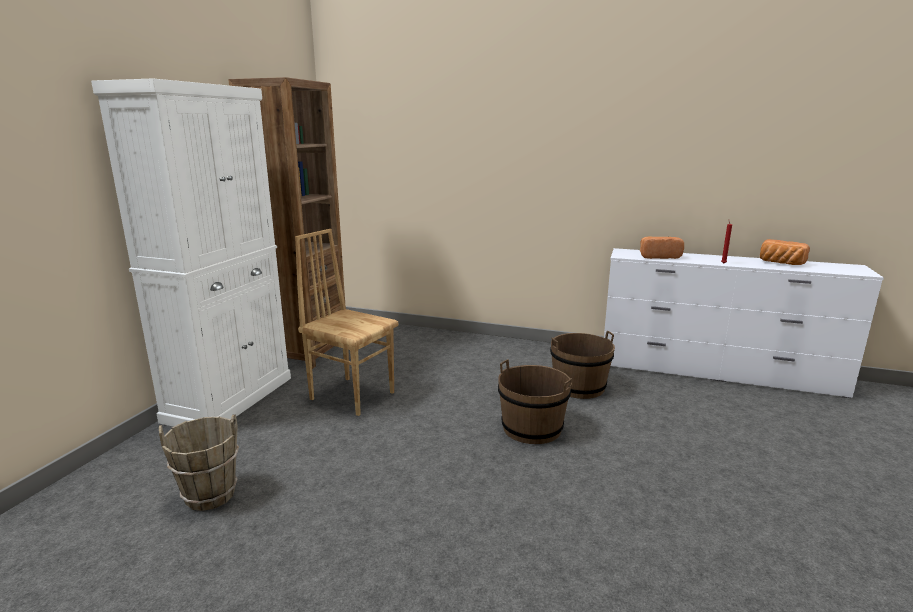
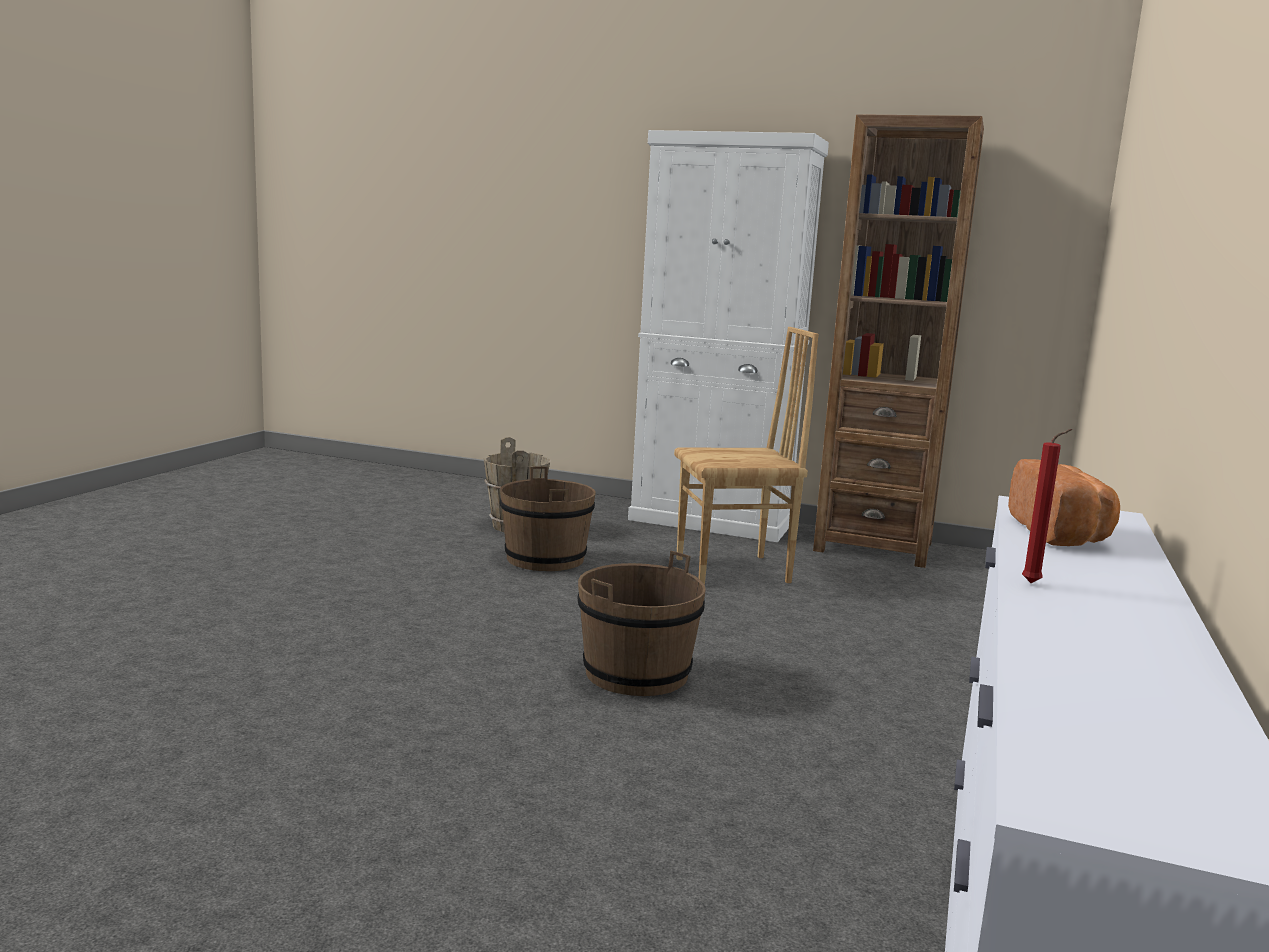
camera: 90 degrees right, 5 degrees down
brown chair [295,229,398,416] -> brown chair turned 45 degrees clockwise [674,327,819,584]
brown bucket [550,331,615,399] -> brown bucket moved to [500,466,596,571]
bread [760,239,810,265] -> none

